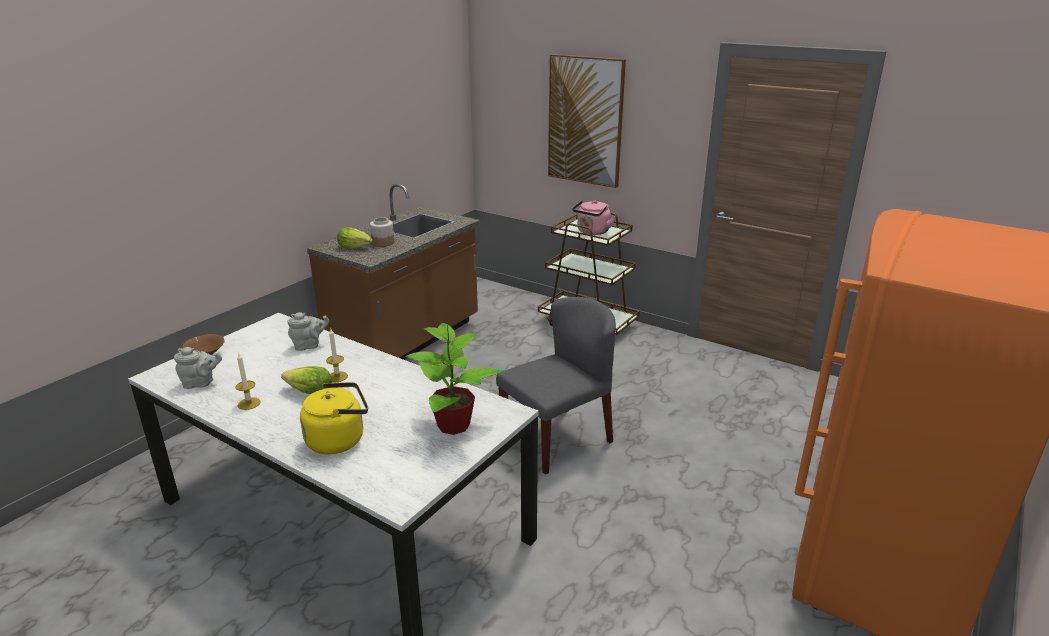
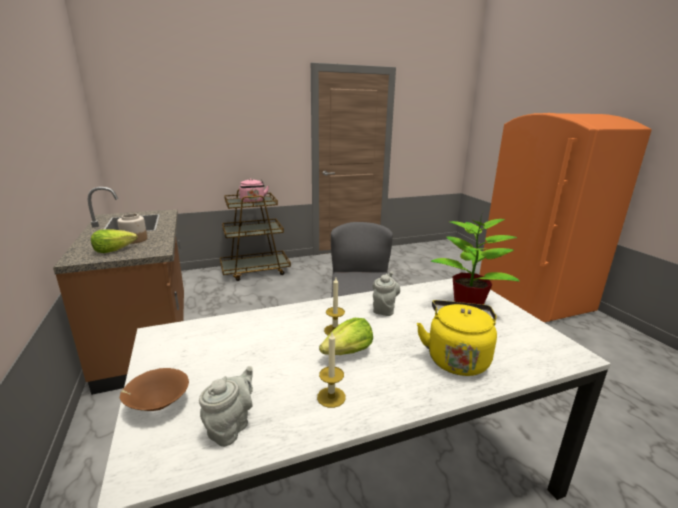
camera: 55 degrees left, 5 degrees down
grey teapot [288,312,329,351] -> grey teapot moved to [373,271,400,316]
picture [548,54,626,188] -> none

